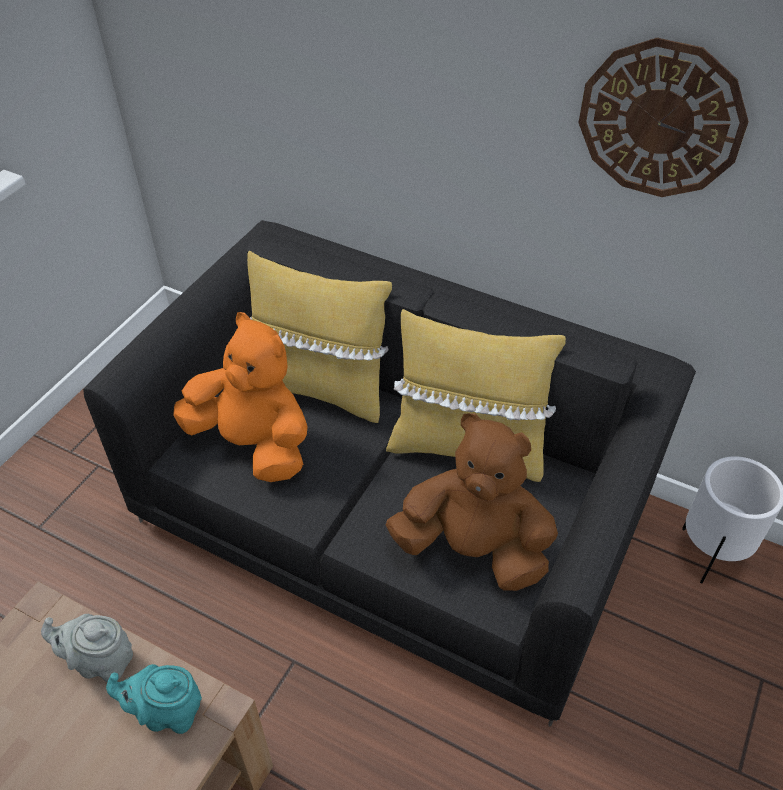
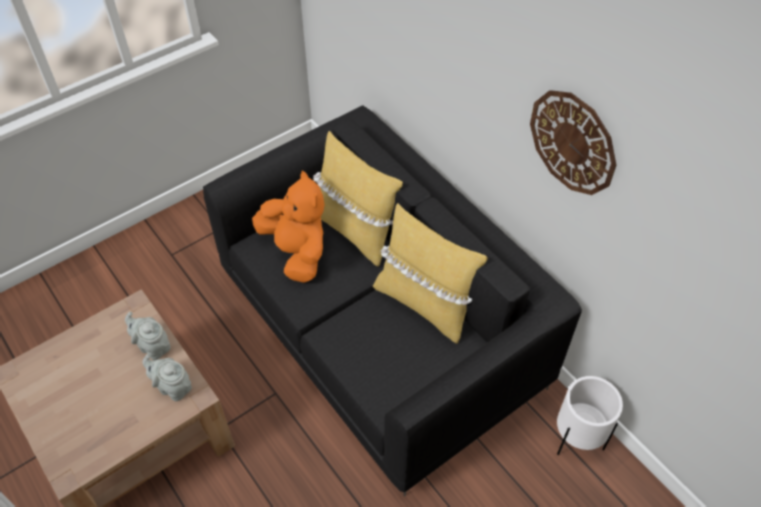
camera: 25 degrees right, 5 degrees up
turquoise teapot [106,664,202,734] -> grey teapot [143,354,192,401]
brown plush toy [385,413,558,591] -> none

